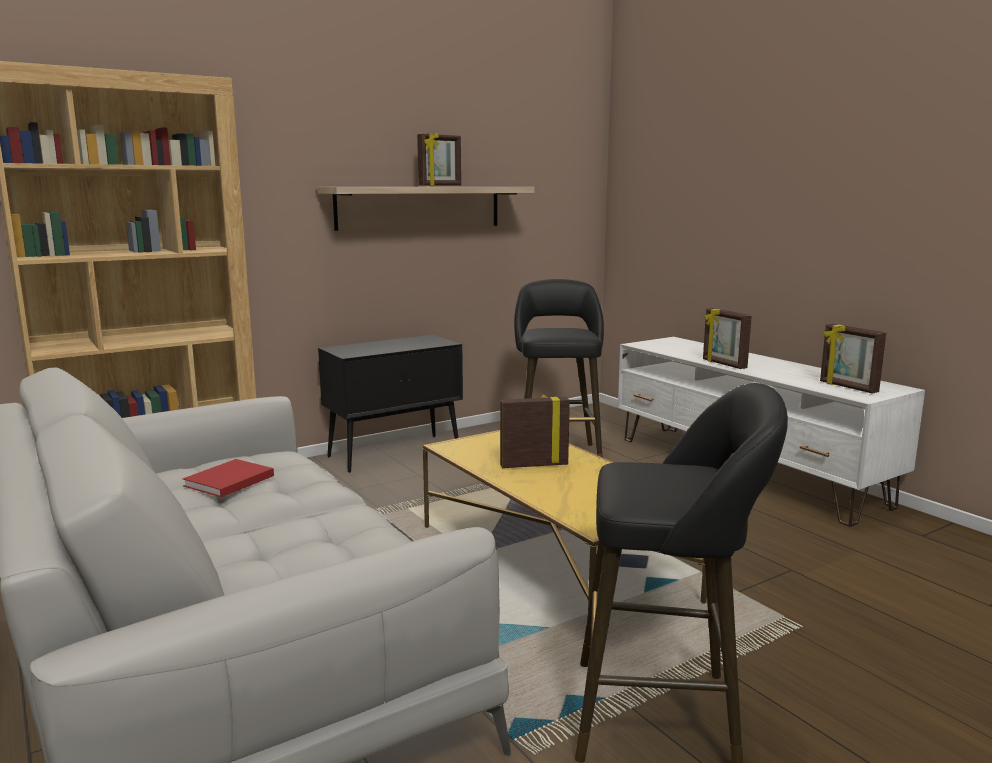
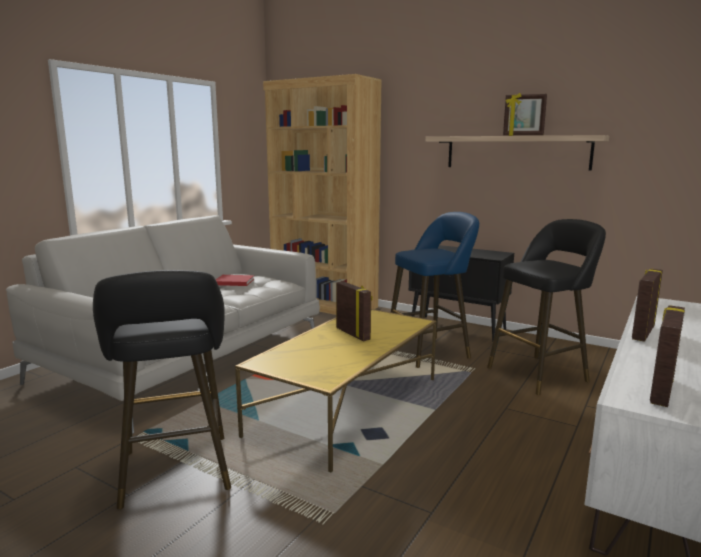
camera: 65 degrees right, 0 degrees up
none -> blue stool [391,212,479,368]

